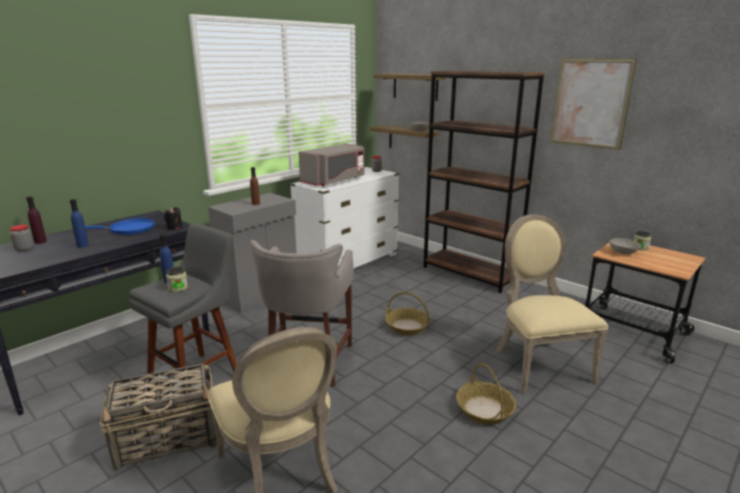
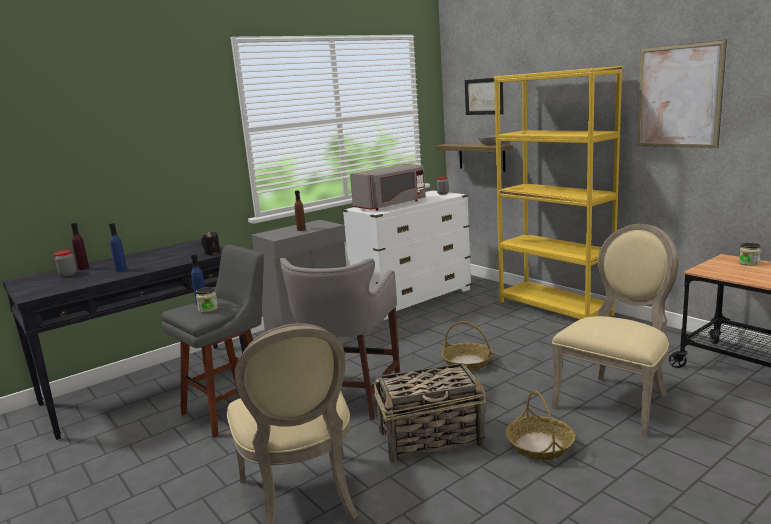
camera: 10 degrees right, 5 degrees down
blue frying pan [85,218,155,235] -> none
basket [100,364,217,471] -> basket moved to [374,363,487,463]
shelf [374,73,446,101] -> picture [465,78,503,115]
brown bookcase [423,71,545,293] -> yellow bookcase [494,66,623,319]
beige chair [496,214,608,394] -> beige chair turned 45 degrees clockwise [551,224,678,438]
grey bowl [609,238,641,254] -> none

